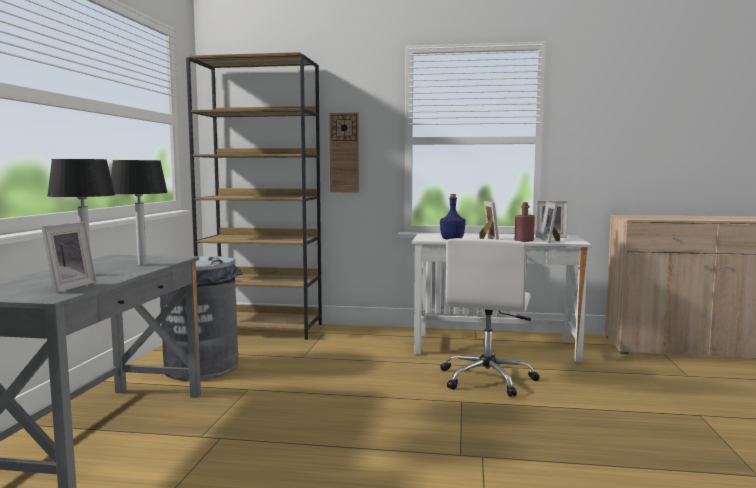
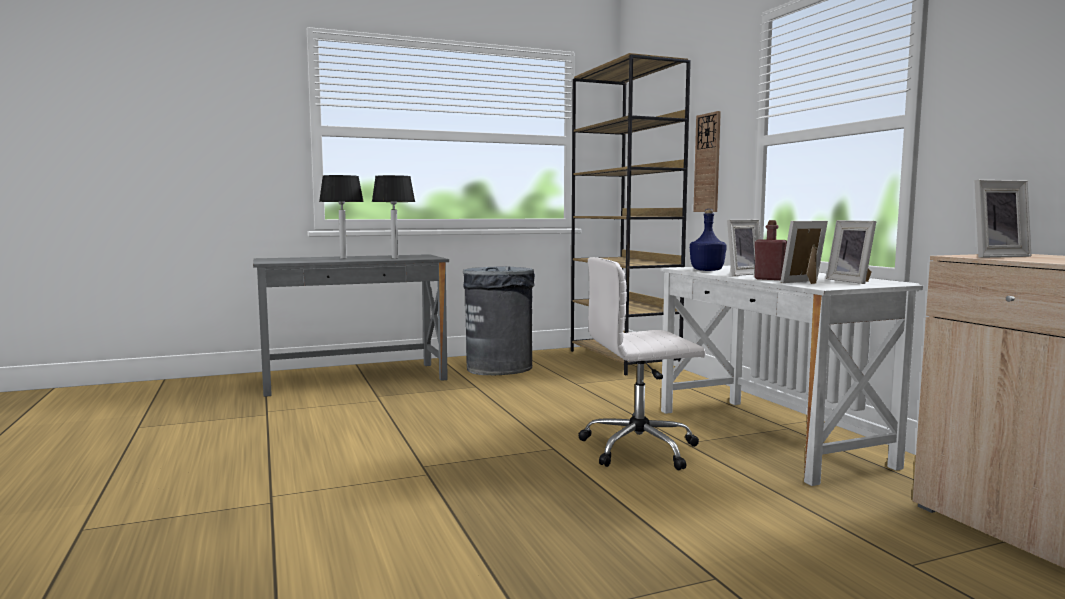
camera: 60 degrees right, 0 degrees up
picture frame [41,221,96,293] -> picture frame moved to [974,180,1032,258]

